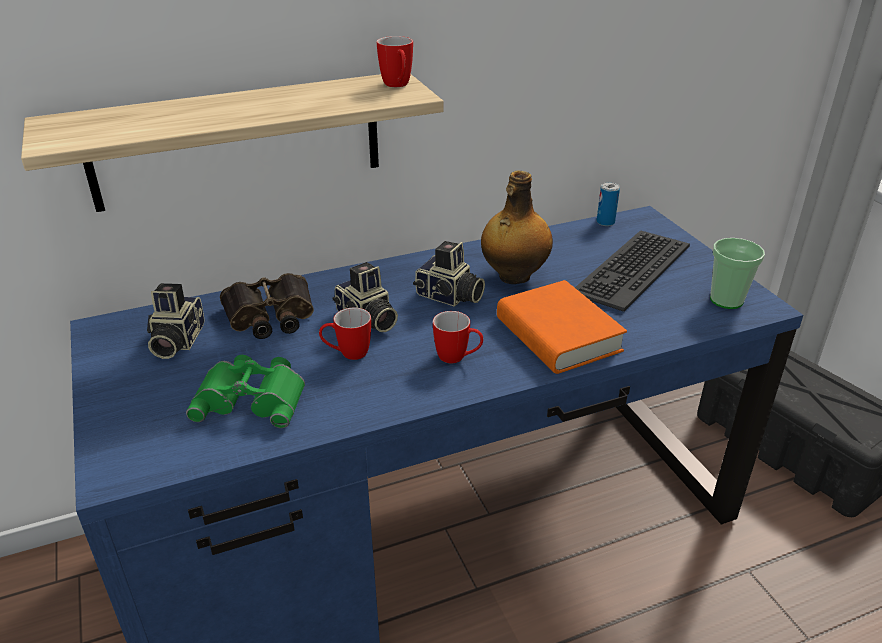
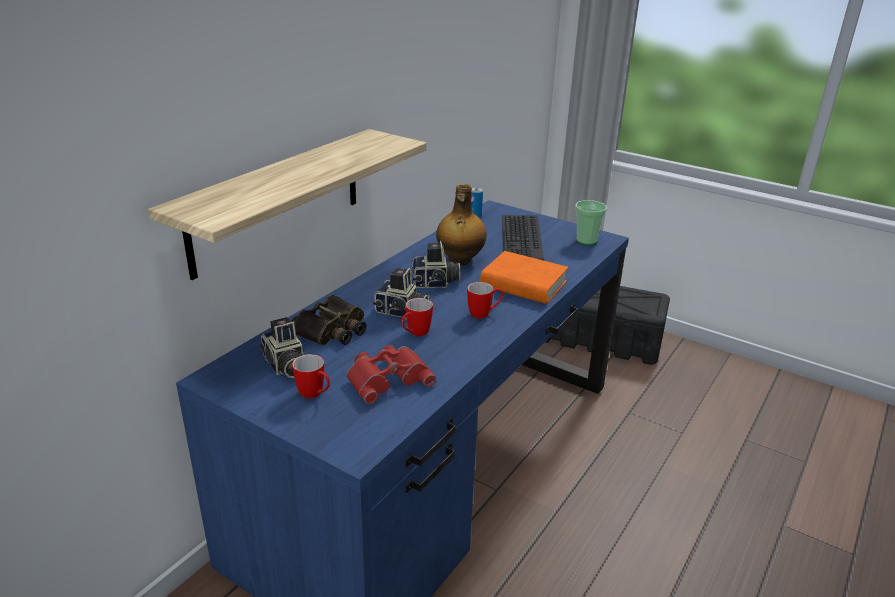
camera: 35 degrees left, 5 degrees down
green binoculars [186,355,305,428] -> red binoculars [346,345,436,404]
mug [377,36,413,87] -> mug moved to [292,354,330,399]

